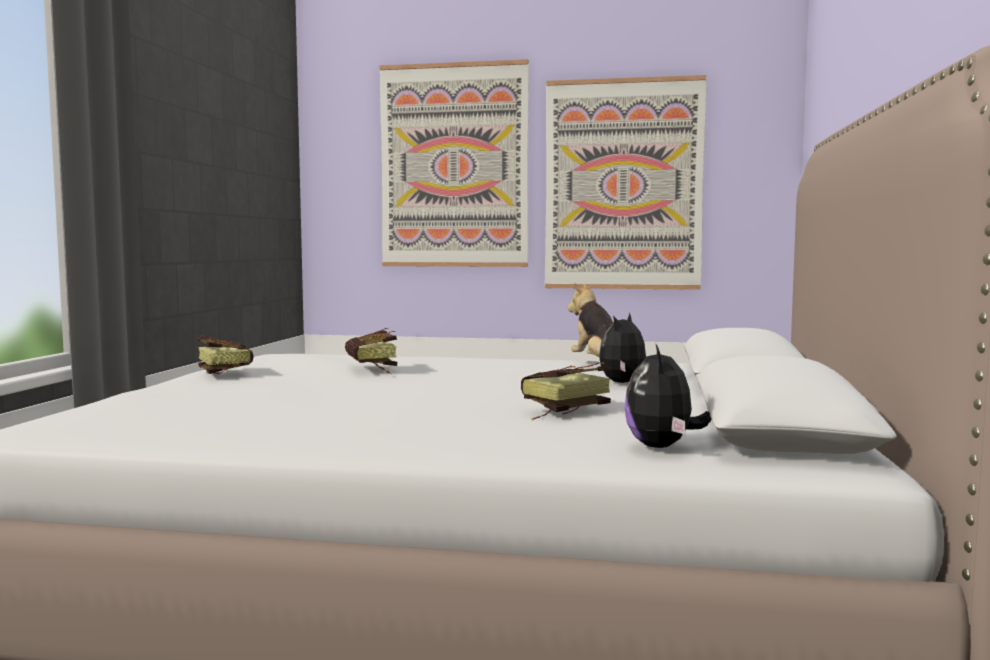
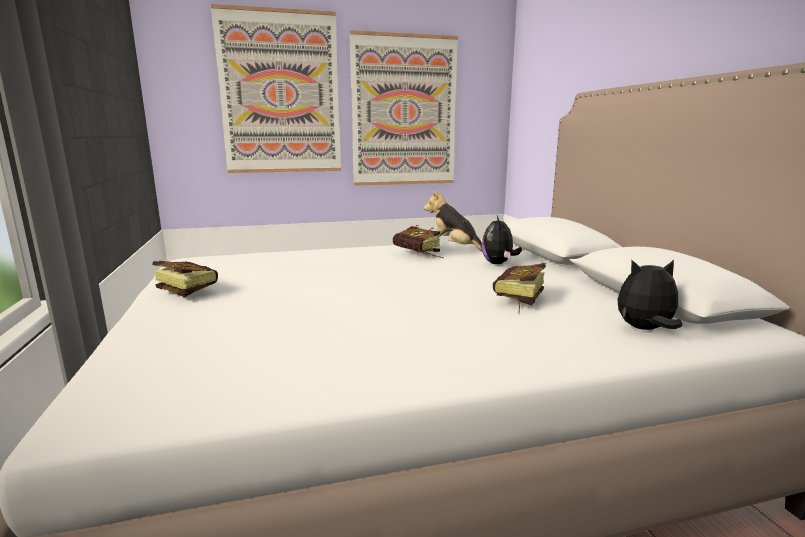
camera: 25 degrees left, 10 degrees up
book [345,328,397,374] -> book moved to [393,225,444,258]
plush toy [624,344,712,448] -> plush toy turned 105 degrees clockwise [617,260,682,330]

